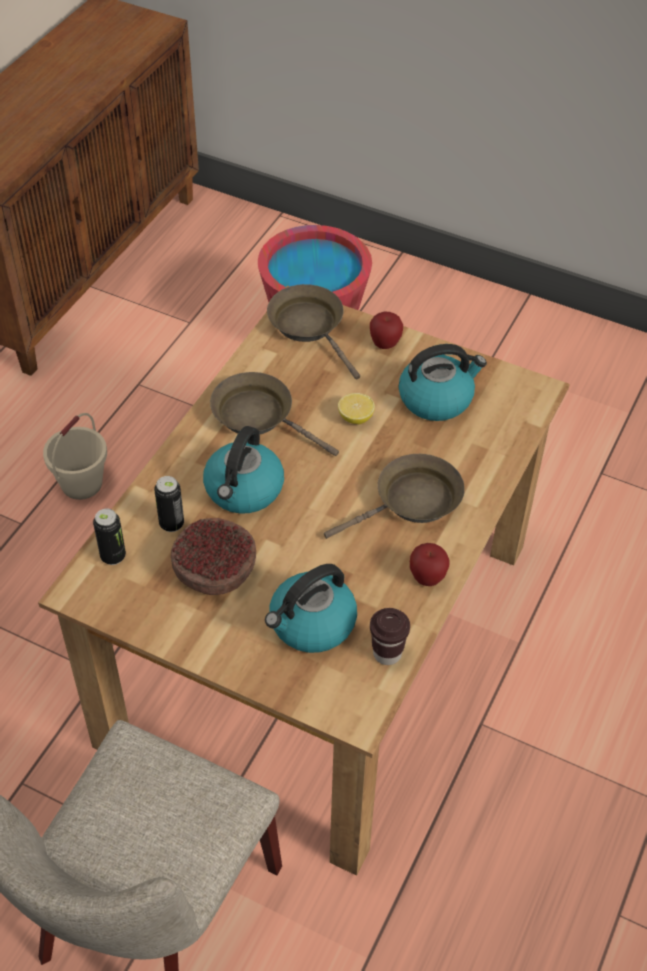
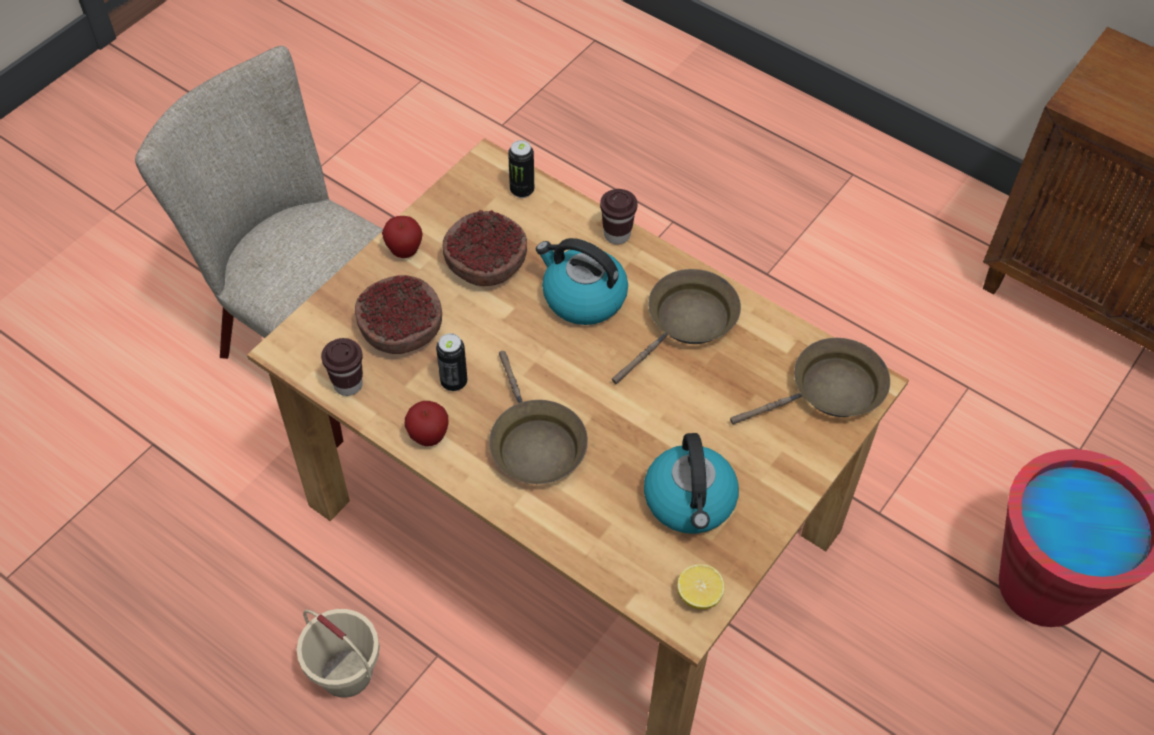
camera: 100 degrees right, 5 degrees up
beige bucket [43,413,107,500] -> beige bucket moved to [297,609,380,698]
can [154,476,184,532] -> can moved to [436,333,467,391]
kettle [265,564,357,653] -> bowl [355,275,442,354]
lemon [338,393,375,424] -> lemon moved to [677,564,725,609]
apple [370,311,403,349] -> apple moved to [382,216,423,258]
none -> brown cup [600,189,638,244]

